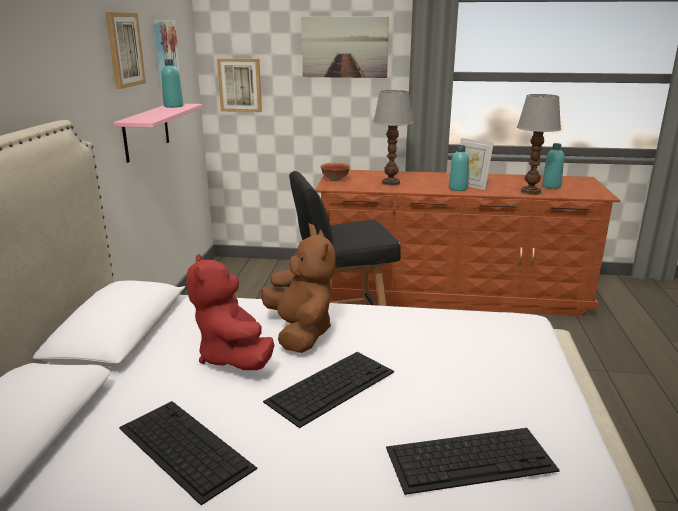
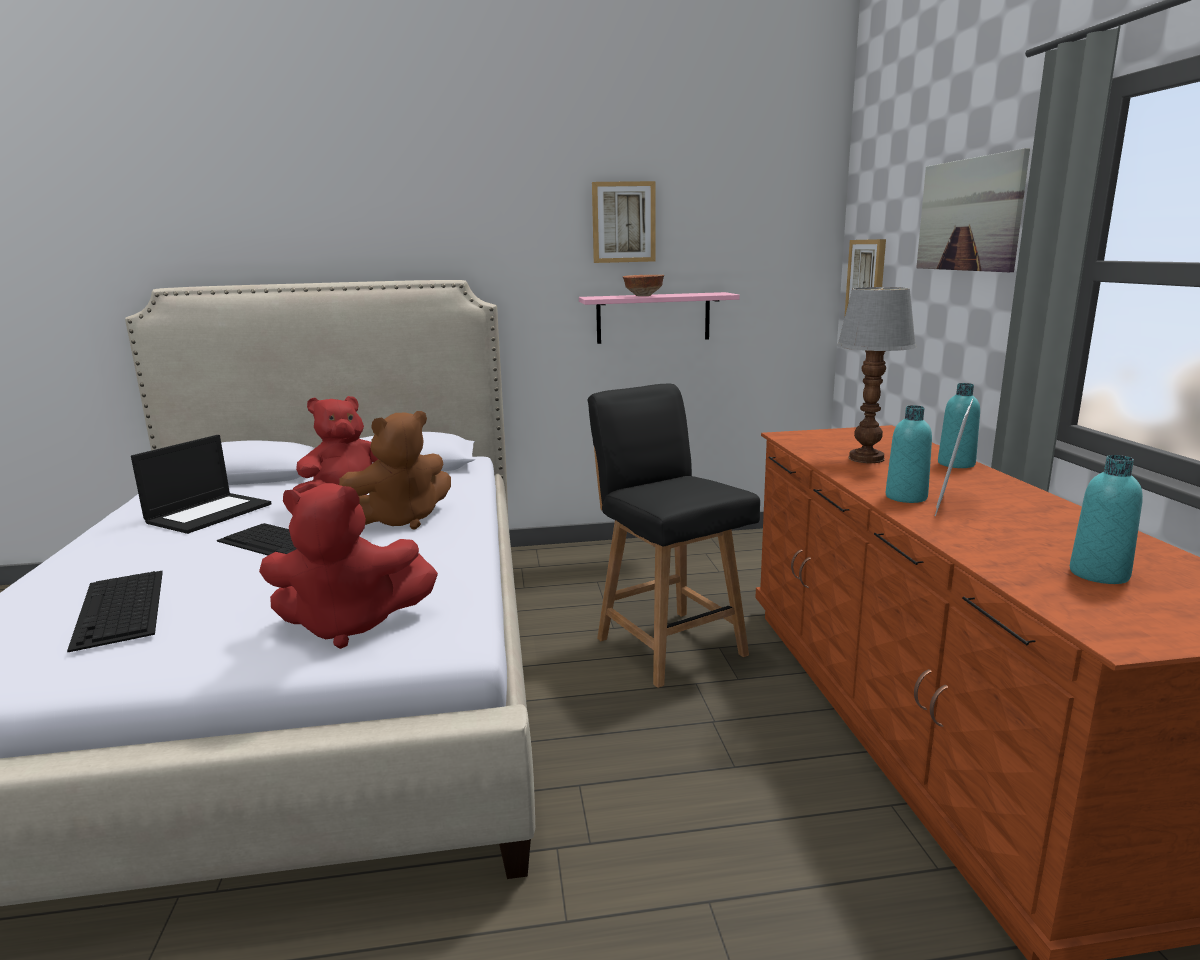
camera: 75 degrees right, 5 degrees down
keyboard [119,401,257,505] -> laptop [131,435,271,534]
picture [154,21,181,85] -> none
turquoise bottle [161,59,183,108] -> turquoise bottle moved to [938,383,980,468]
bowl [320,162,350,181] -> bowl moved to [623,275,664,296]
table lamp [517,94,561,195] -> none
none -> red plush toy [259,483,438,649]

